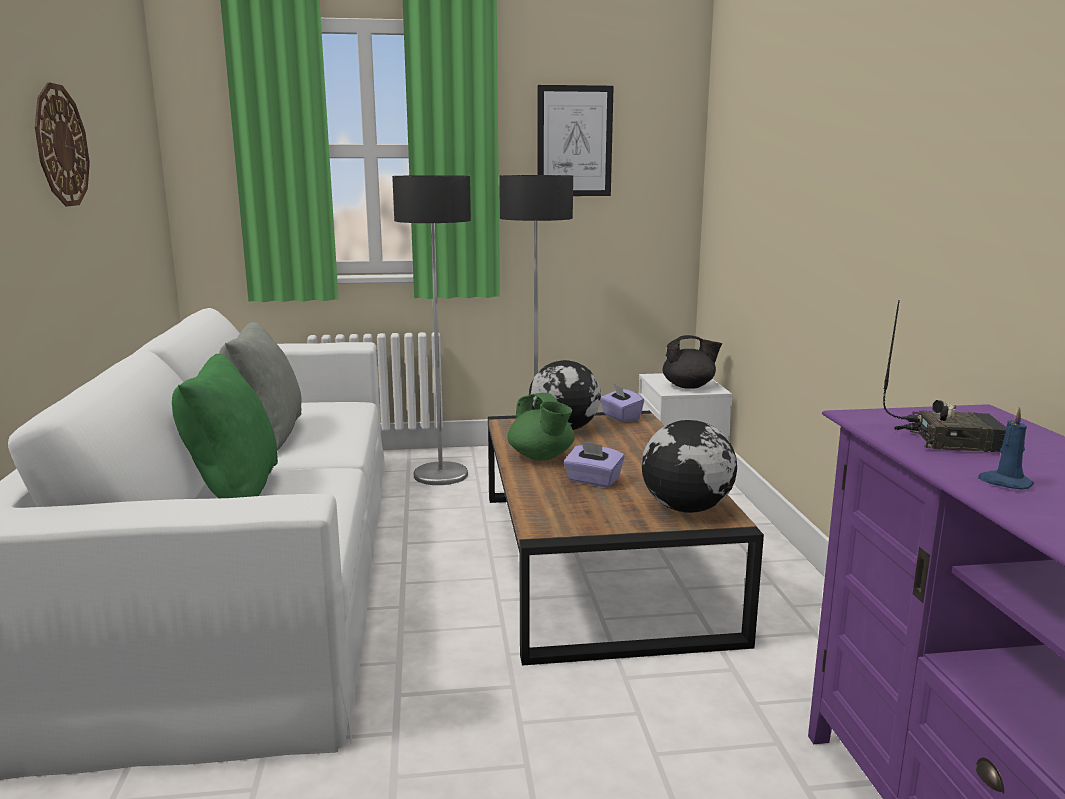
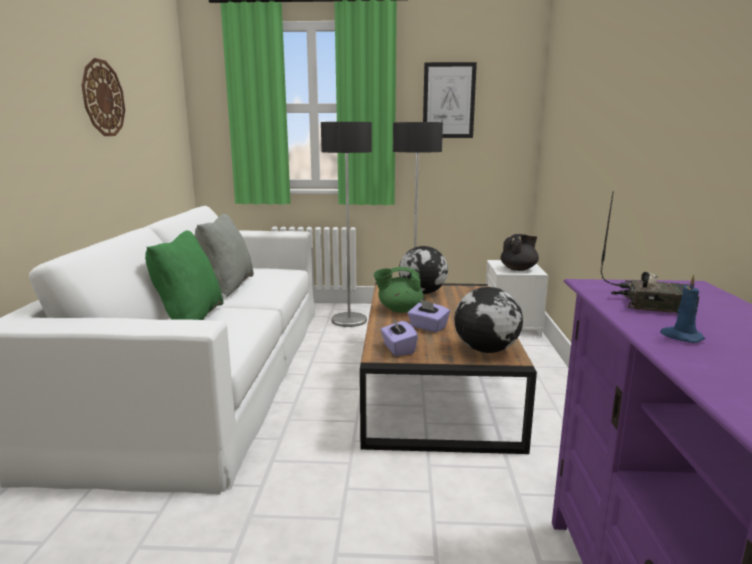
camera: 10 degrees right, 0 degrees up
green teapot [507,393,574,461] -> green teapot turned 105 degrees clockwise [374,267,423,313]
purple tissue box [600,384,644,422] -> purple tissue box moved to [381,318,418,356]
black teapot [662,335,722,389] -> black teapot turned 45 degrees counterclockwise [500,234,539,271]

